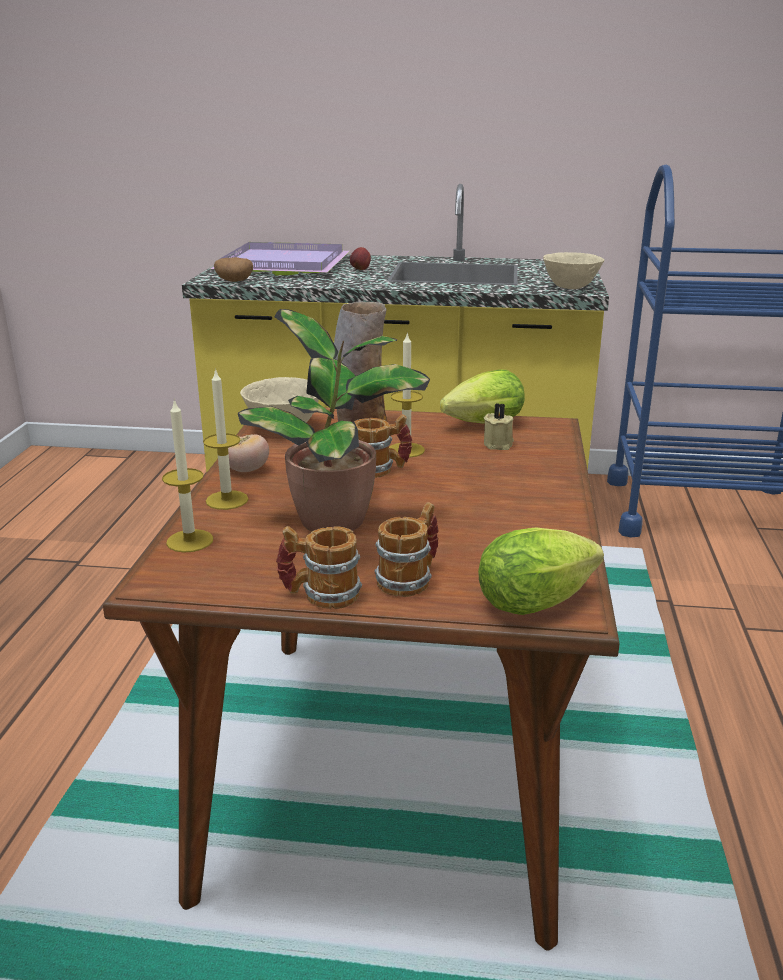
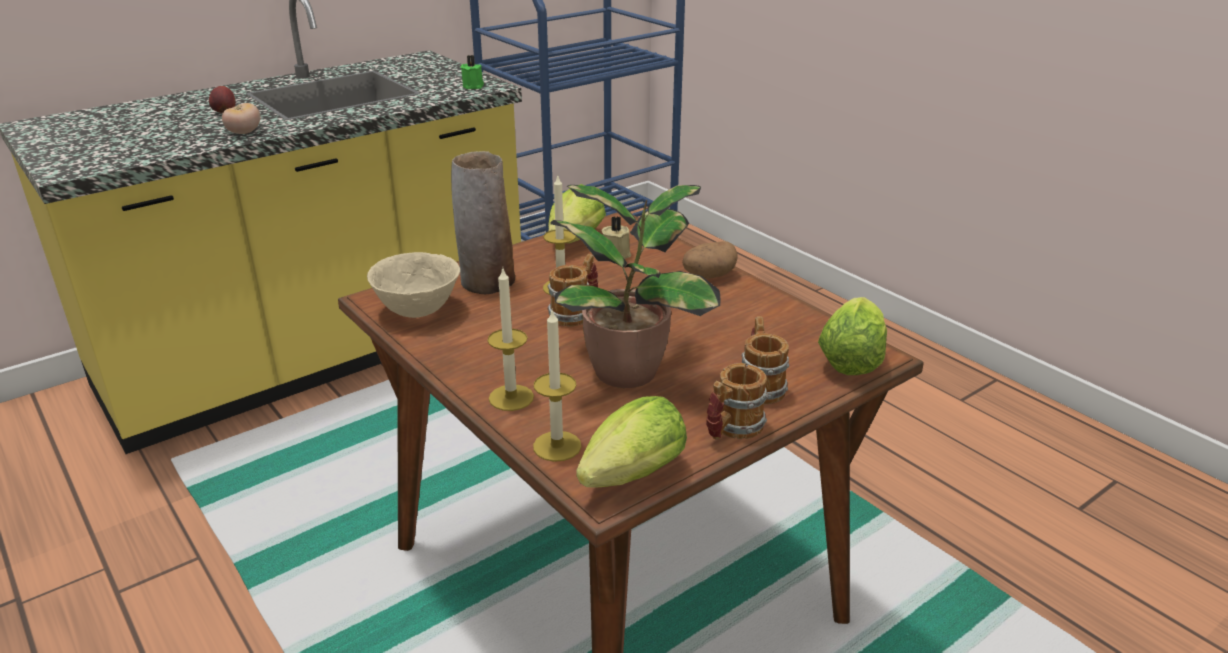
camera: 45 degrees left, 5 degrees up
purple tray [210,242,350,275] -> none
potato [214,257,253,282] -> potato moved to [682,241,738,279]
tomato [228,434,269,472] -> tomato moved to [222,103,260,134]
beige bowl [543,252,604,289] -> green candle [460,55,484,89]
none -> lettuce [576,396,687,487]

